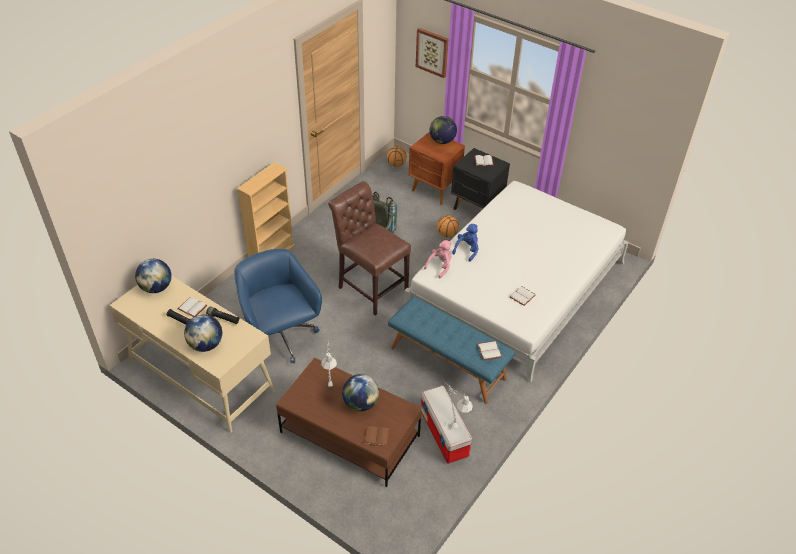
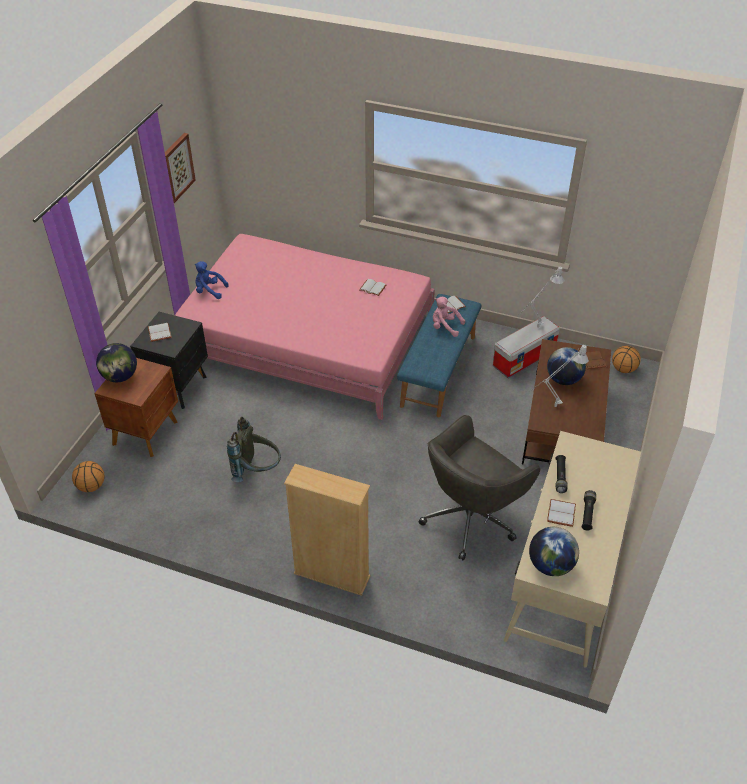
camera: 105 degrees left, 0 degrees up
globe [184,315,222,352] -> none
blue office chair [234,249,322,363] -> grey office chair [418,415,540,560]
brown chair [328,181,411,316] -> none
white bed [404,181,629,383] -> pink bed [175,234,435,420]
picture [416,28,449,78] -> picture moved to [165,133,196,203]
pink plush toy [424,240,452,279] -> pink plush toy moved to [433,297,465,337]
basketball [437,215,459,237] -> basketball moved to [612,346,641,373]
blue plush toy [452,224,479,262] -> blue plush toy moved to [195,261,229,299]

